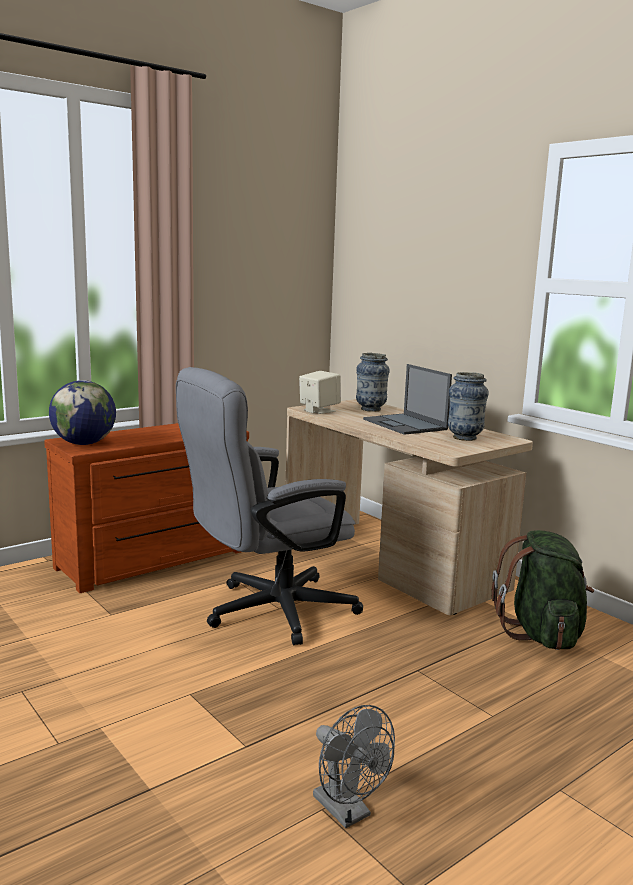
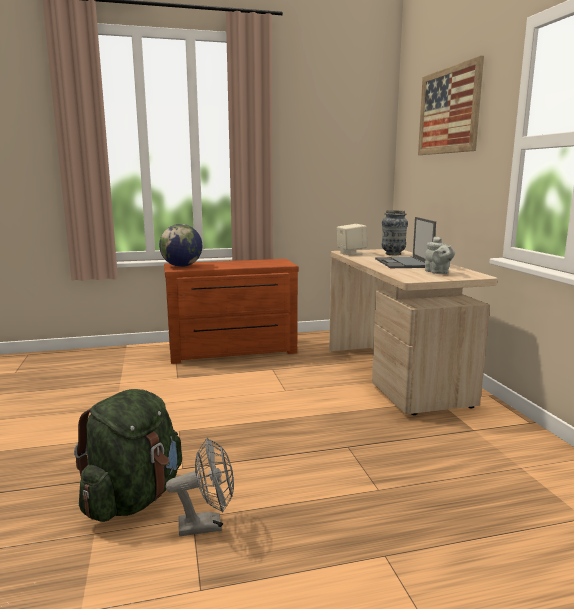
camera: 25 degrees right, 0 degrees up
grey office chair [176,367,363,645] -> none
grey fan [313,705,395,828] -> grey fan turned 90 degrees counterclockwise [166,438,234,536]
vase [448,372,489,441] -> grey teapot [425,237,455,274]
green backpack [492,530,594,650] -> green backpack moved to [74,389,182,522]
none -> picture [418,56,484,155]

